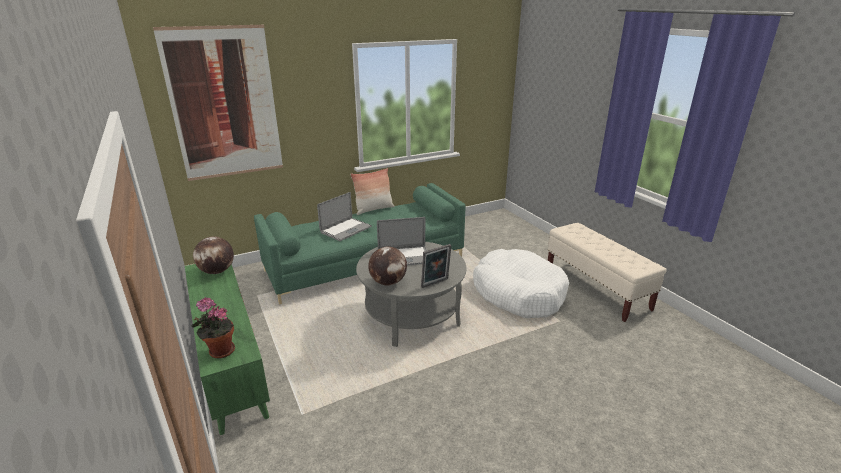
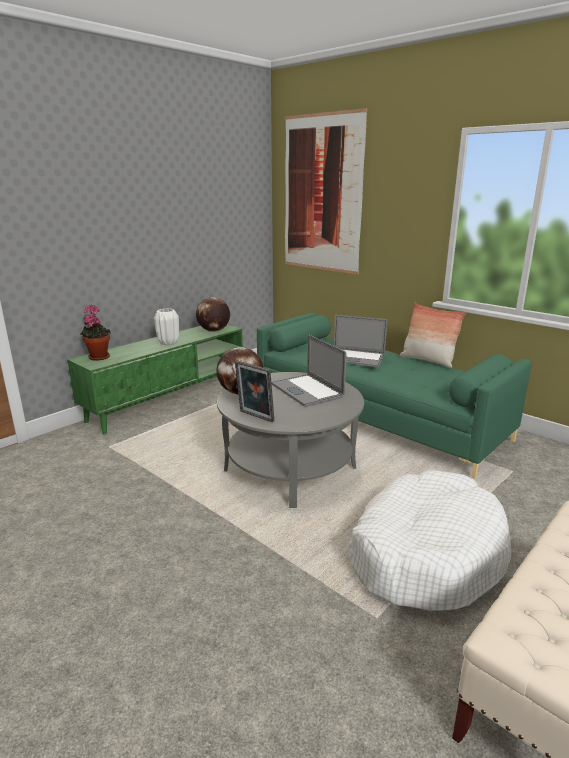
camera: 70 degrees right, 5 degrees down
none -> white vase [154,308,179,345]

